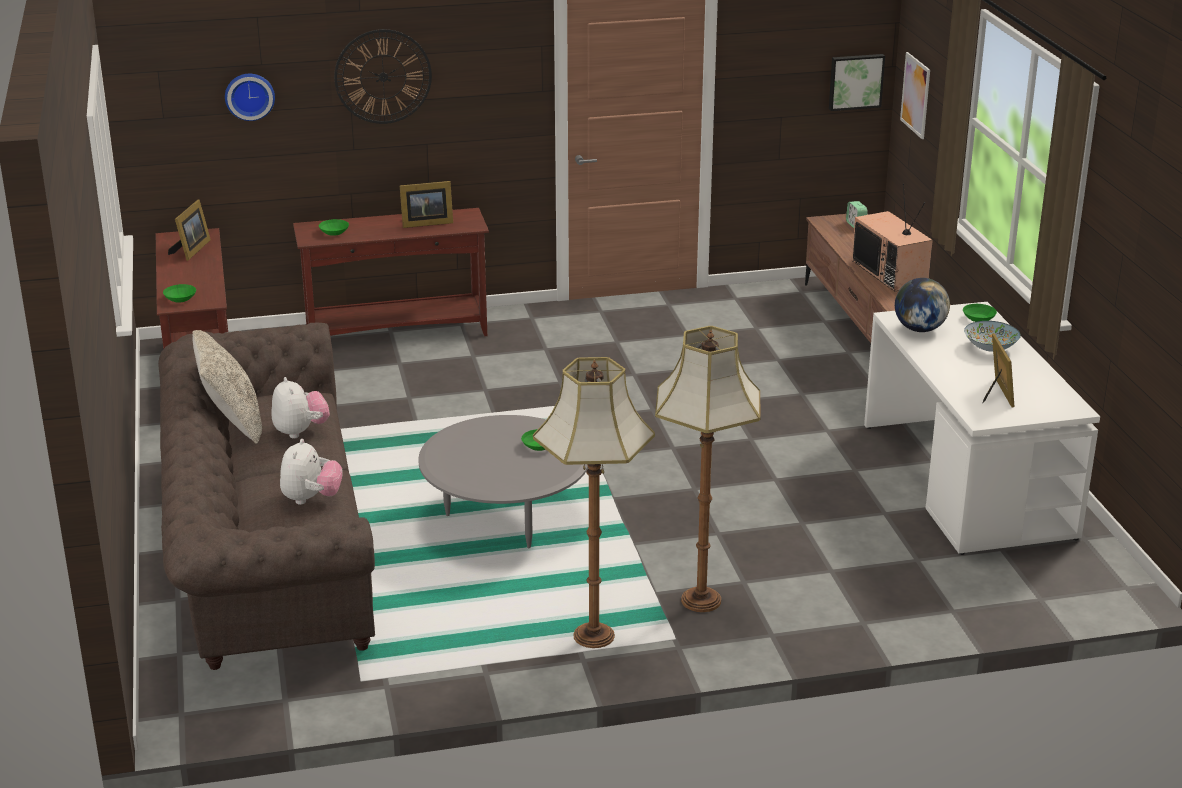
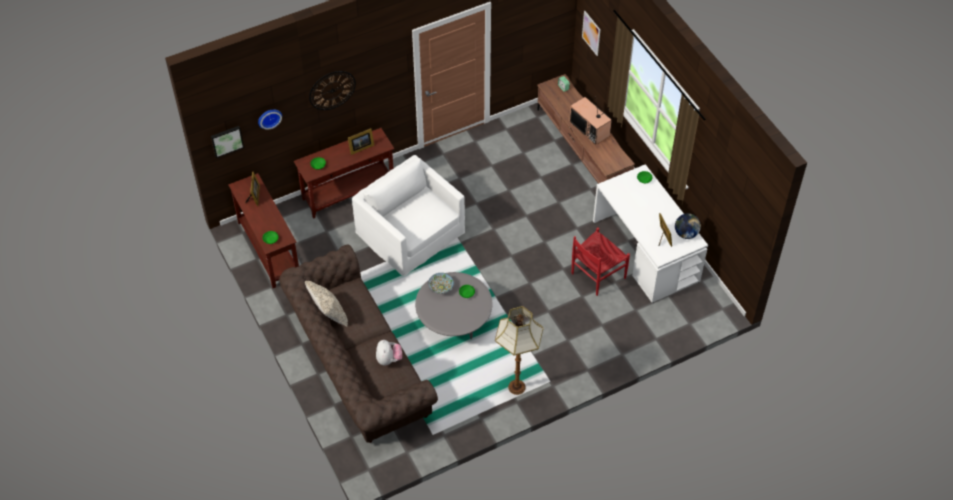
camera: 15 degrees left, 25 degrees up
plush toy [272,377,330,439] -> none
floor lamp [655,326,761,612] -> none
picture [829,54,885,111] -> picture moved to [211,126,244,158]
globe [895,278,950,332] -> globe moved to [675,213,701,239]
bowl [964,321,1021,352] -> bowl moved to [428,273,454,294]
none -> white armchair [352,155,465,276]
none -> red chair [572,227,630,296]

